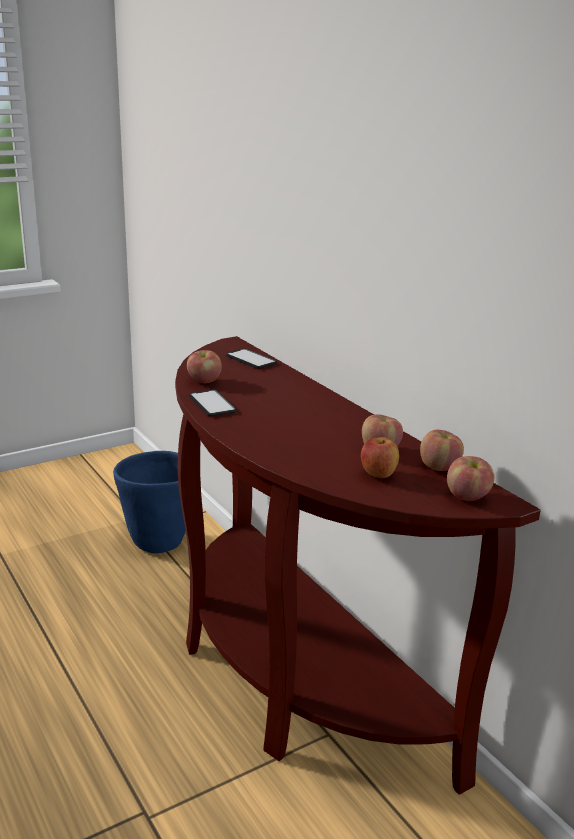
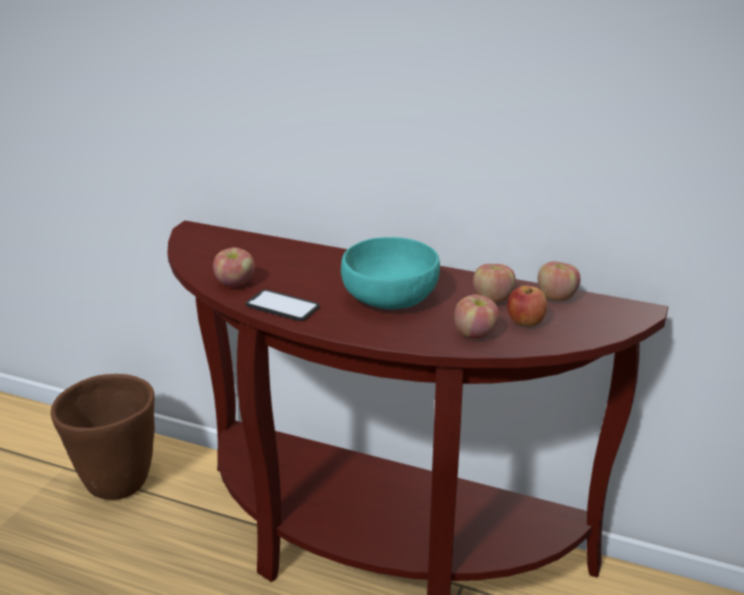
camera: 35 degrees left, 5 degrees up
blue planter [113,451,186,553] -> brown planter [51,374,155,500]
phone [226,348,277,369] -> none
apple [447,456,494,501] -> apple moved to [454,294,499,339]
none -> turquoise bowl [341,237,440,309]

